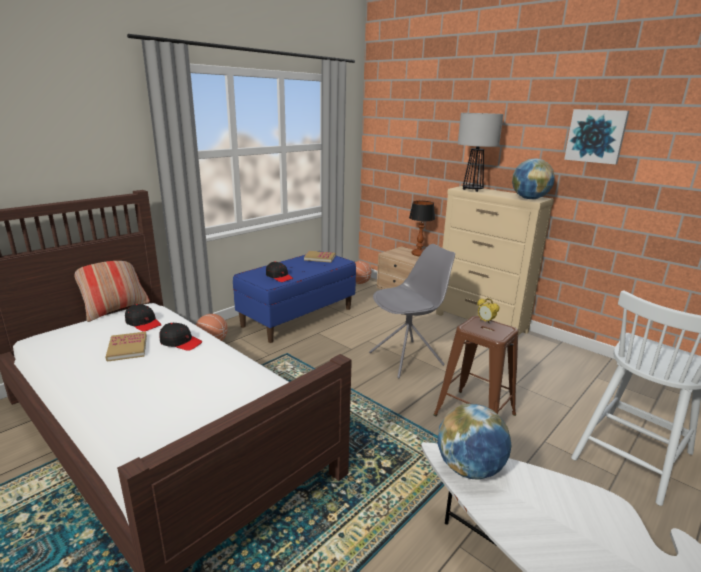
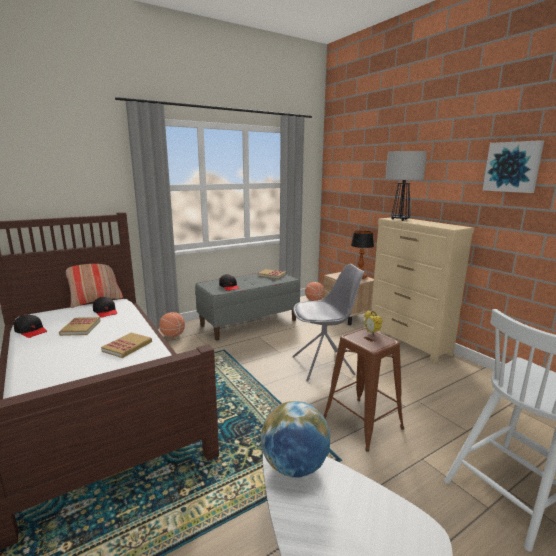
camera: 15 degrees right, 5 degrees down
black cap [159,323,203,350] -> black cap moved to [14,314,47,338]
blue bench [233,251,356,343] -> grey bench [195,270,300,340]
globe [512,158,555,199] -> none
none -> book [101,332,152,358]

